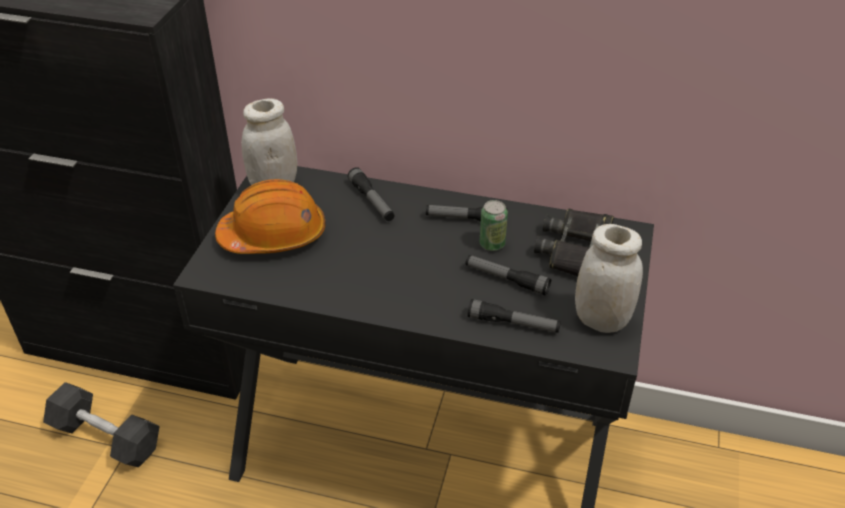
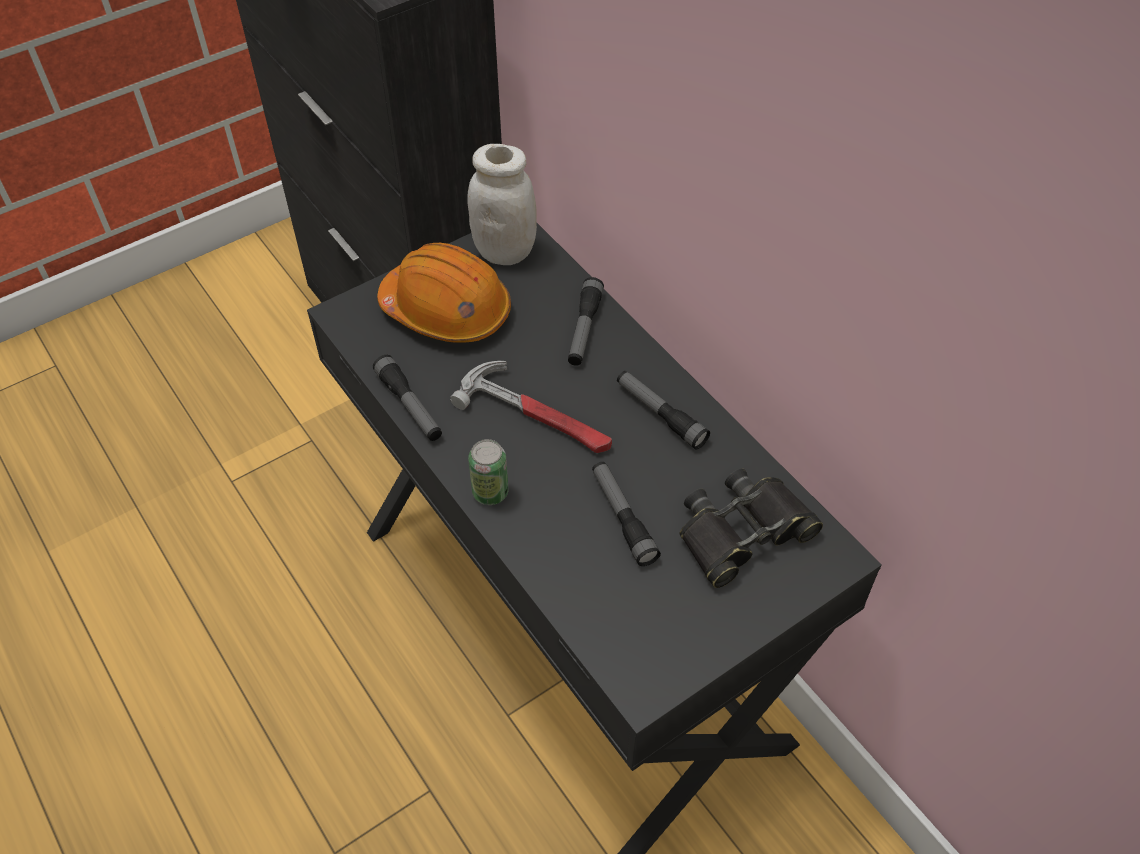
camera: 40 degrees right, 10 degrees up
black dumbbell [43,382,160,467] -> none
flashlight [467,299,561,333] -> flashlight moved to [373,355,442,441]
can [480,200,508,251] -> can moved to [468,439,508,505]
white jar [575,224,643,333] -> none
none -> hammer [450,361,612,453]

